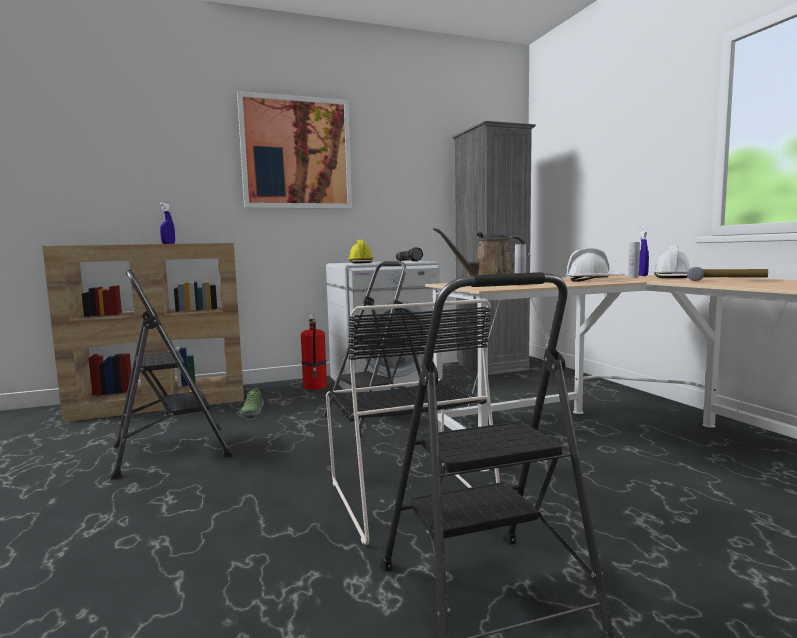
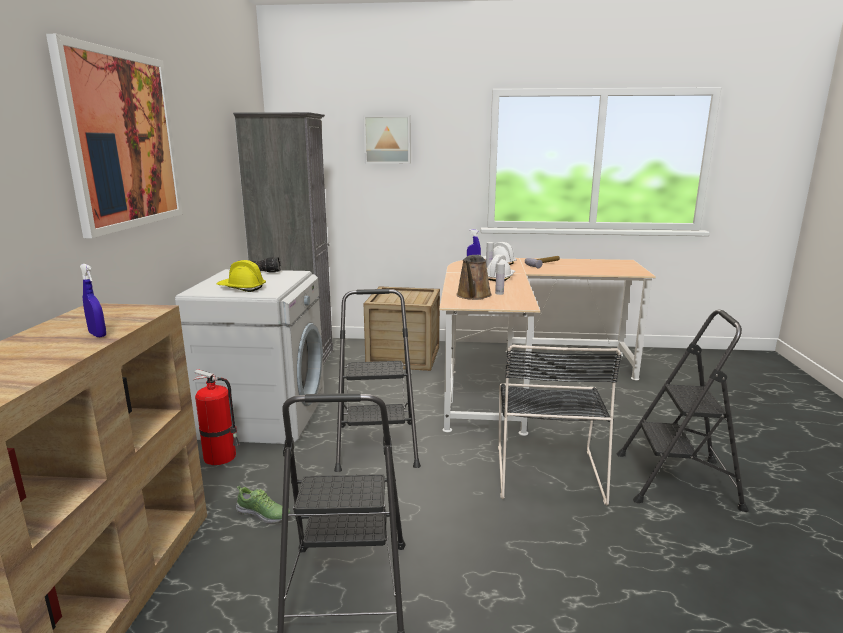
camera: 65 degrees left, 10 degrees up
black chair [326,299,500,545] -> black chair turned 90 degrees clockwise [498,345,621,505]
none -> crate [363,286,440,371]
none -> picture [364,115,411,164]

